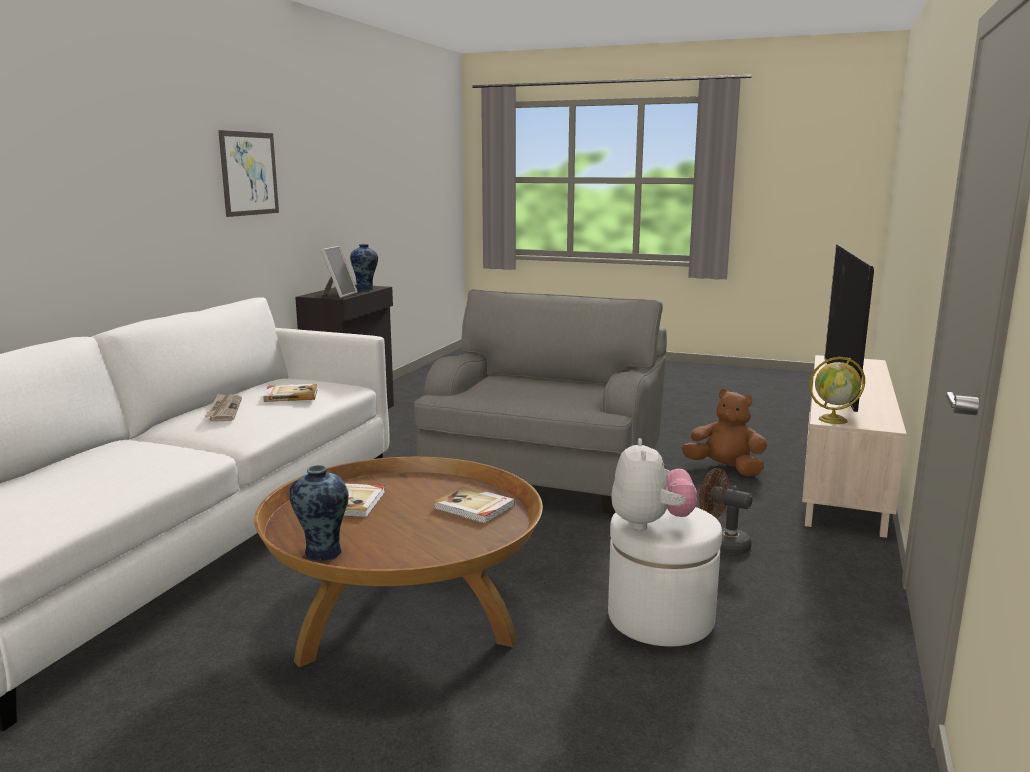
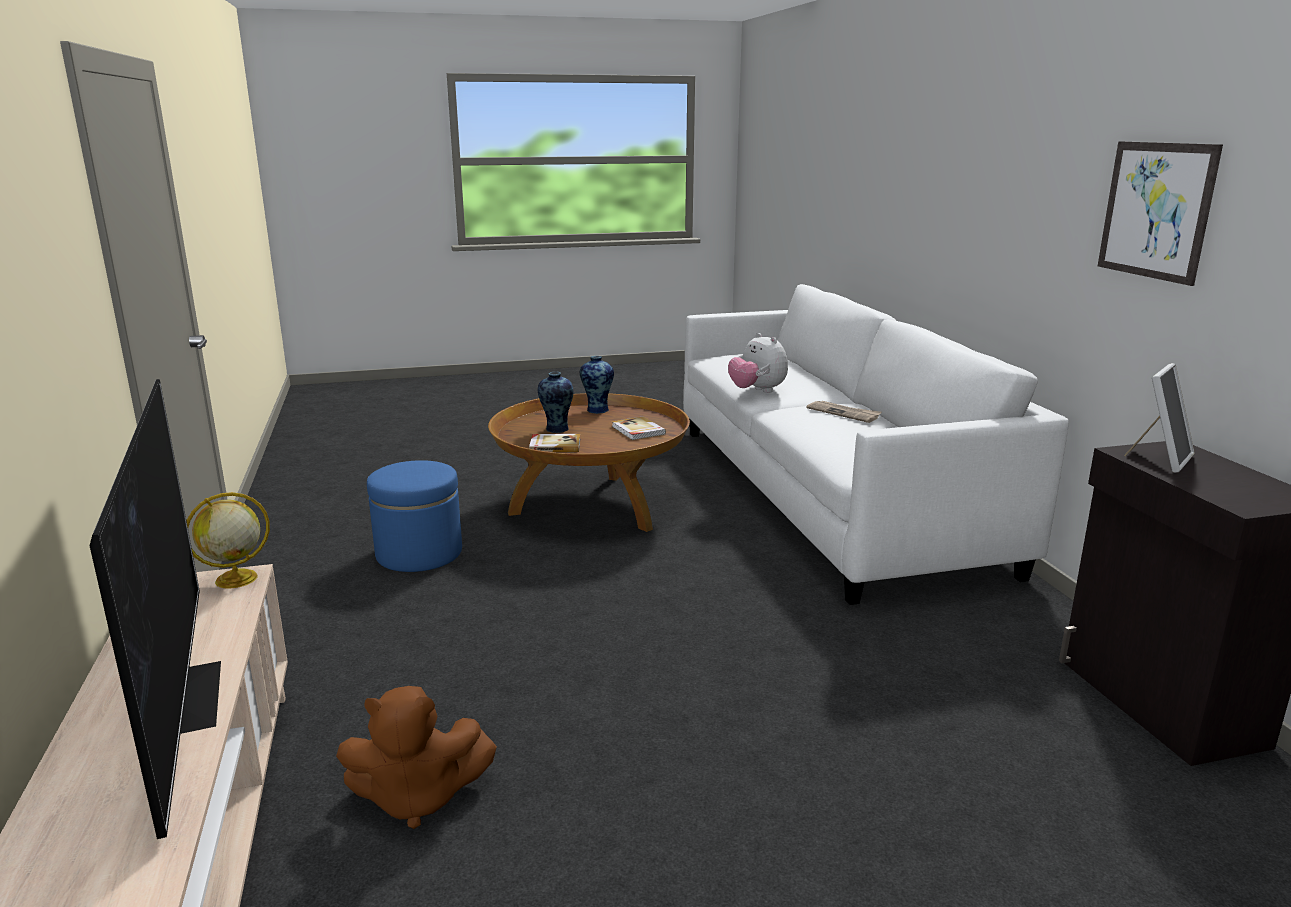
camera: 145 degrees right, 5 degrees up
book [263,384,317,402] -> none
picture frame [321,246,358,298] -> picture frame turned 120 degrees counterclockwise [1124,363,1195,473]
vase [350,244,378,291] -> vase moved to [538,372,573,433]
grey armchair [414,289,667,514] -> none
white ottoman [608,507,722,647] -> blue ottoman [367,460,462,572]
plush toy [611,438,697,531] -> plush toy moved to [728,333,788,393]
brown fan [699,468,753,555] -> none

